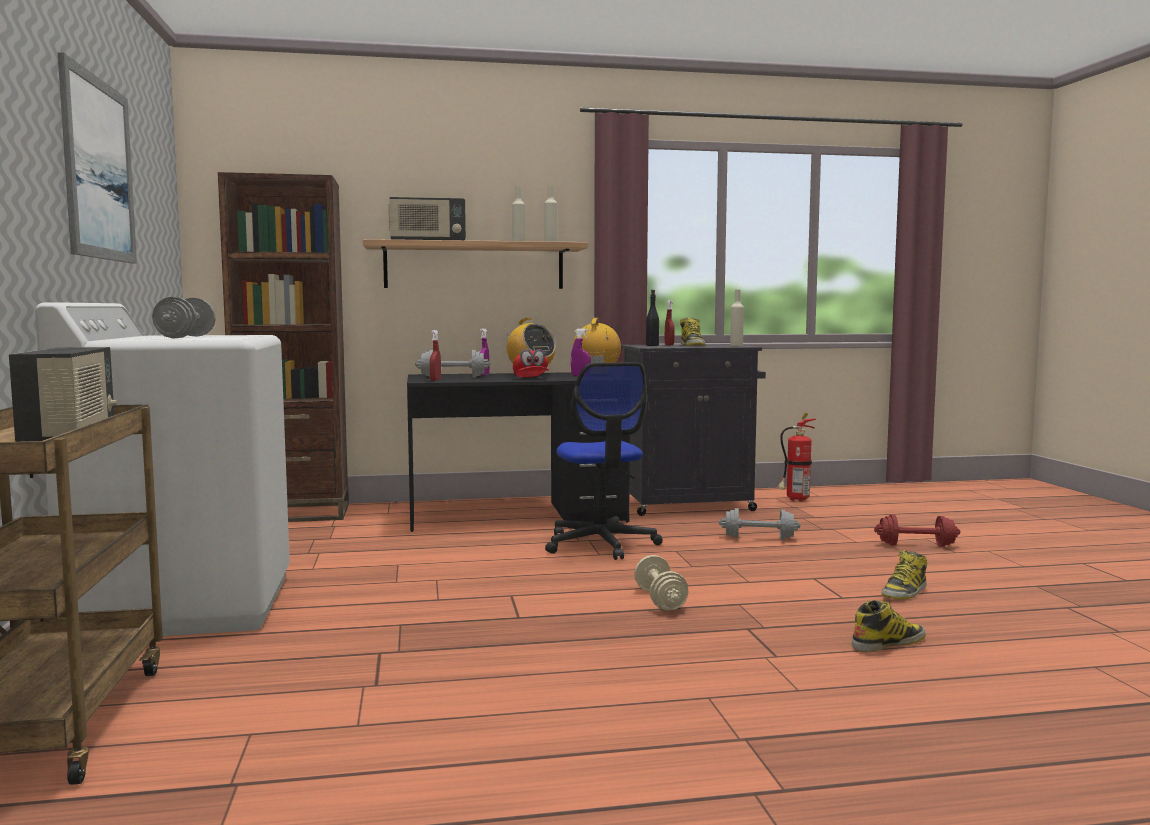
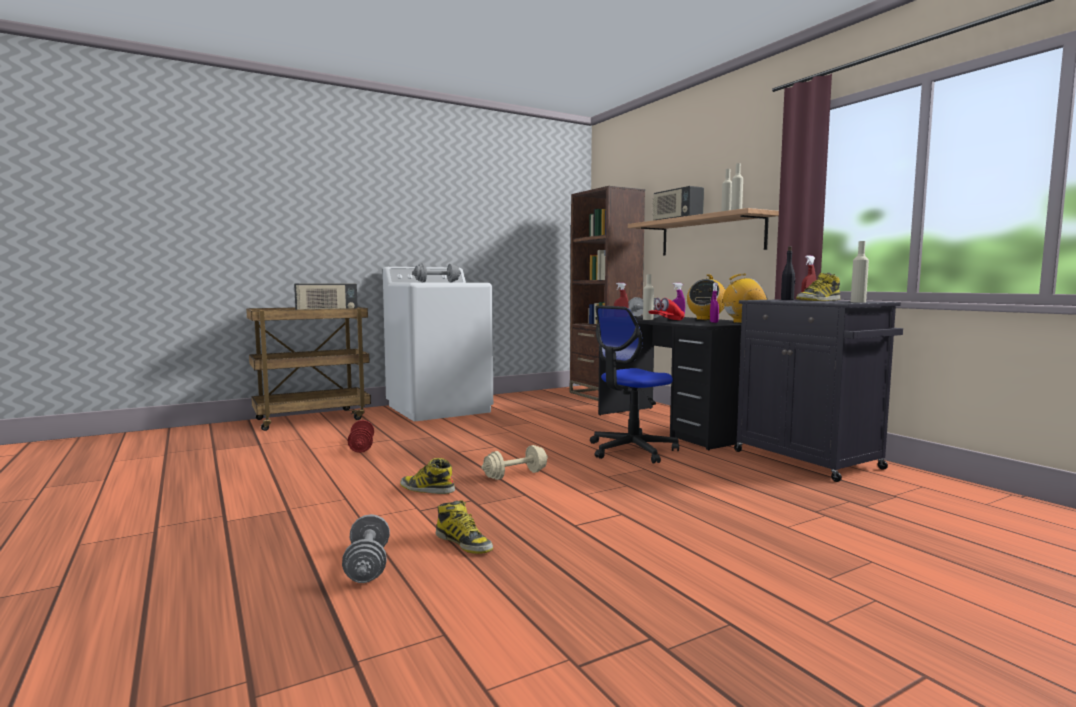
camera: 70 degrees right, 0 degrees up
picture [58,52,137,264] -> none
grey dumbbell [719,508,801,540] -> grey dumbbell moved to [342,514,390,583]
fire extinguisher [777,412,816,502] -> none
red dumbbell [874,515,960,547] -> red dumbbell moved to [347,420,374,453]
boot [881,550,927,600] -> boot moved to [400,458,455,494]
none -> beige bottle [643,274,654,320]

